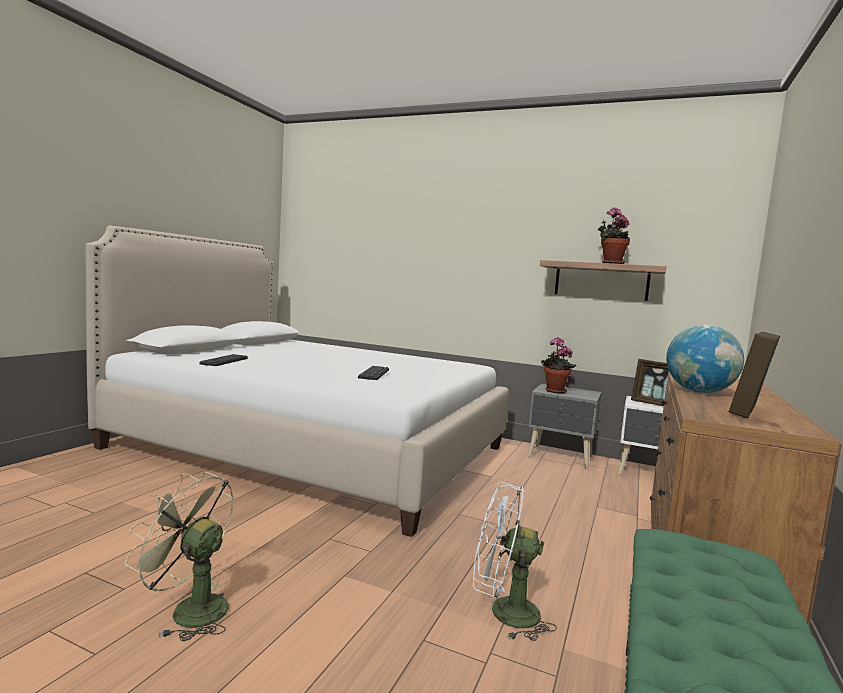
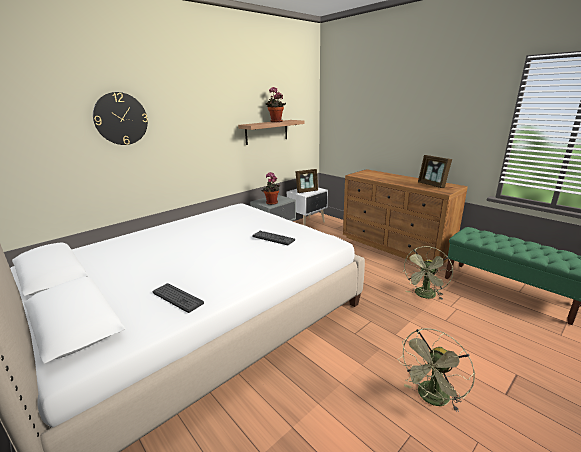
camera: 65 degrees left, 15 degrees up
white fan [473,482,557,641] -> green fan [403,246,453,300]
globe [666,325,744,393] -> none
none -> wall clock [93,92,148,145]

